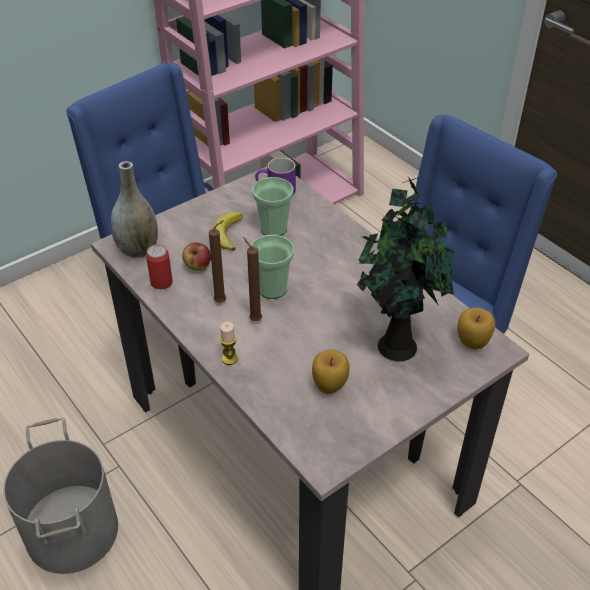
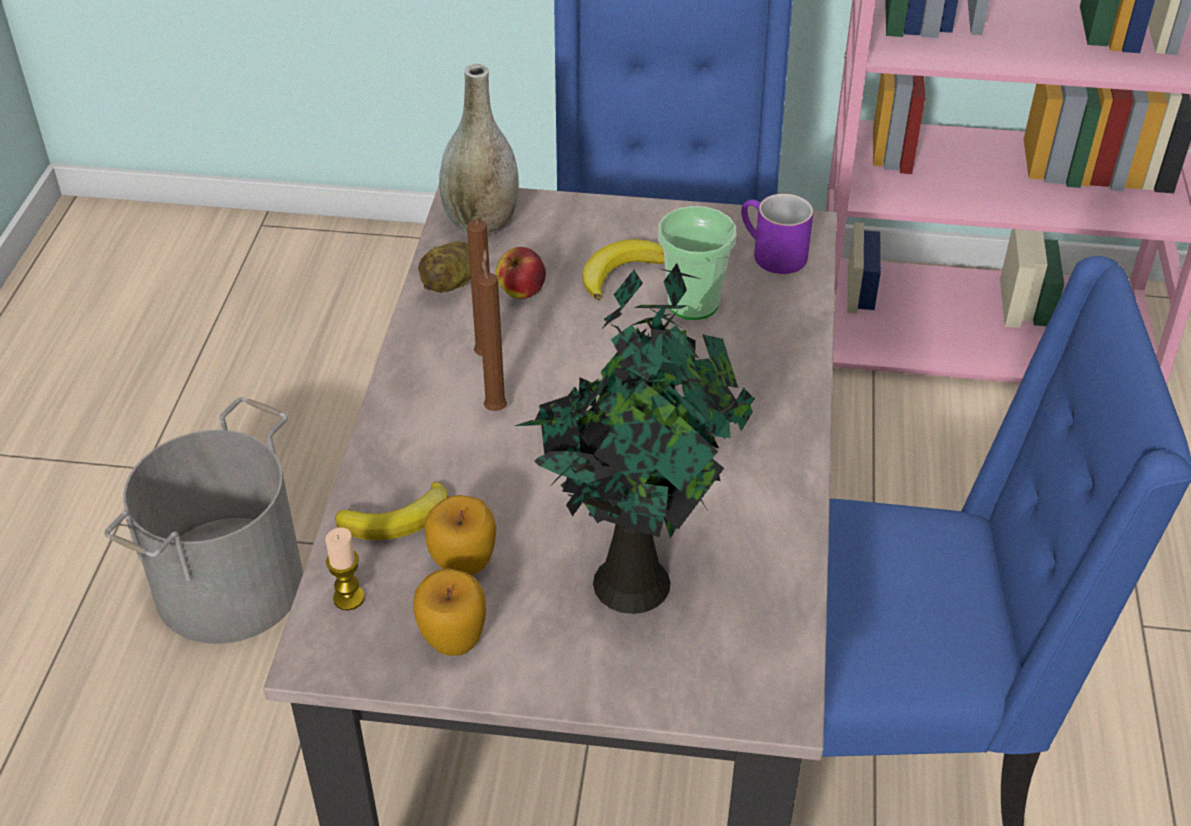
camera: 45 degrees right, 0 degrees up
can [146,244,173,289] -> potato [418,241,471,293]
candle [220,321,238,365] -> candle moved to [325,528,365,610]
cup [251,235,294,299] -> none
apple [457,307,495,350] -> apple moved to [413,568,486,656]
none -> banana [335,481,448,540]

